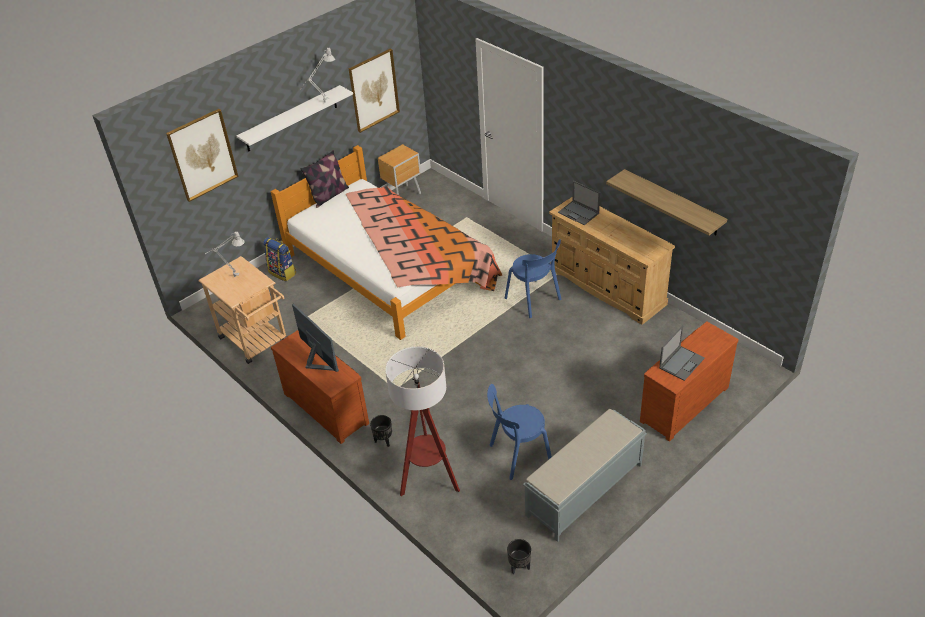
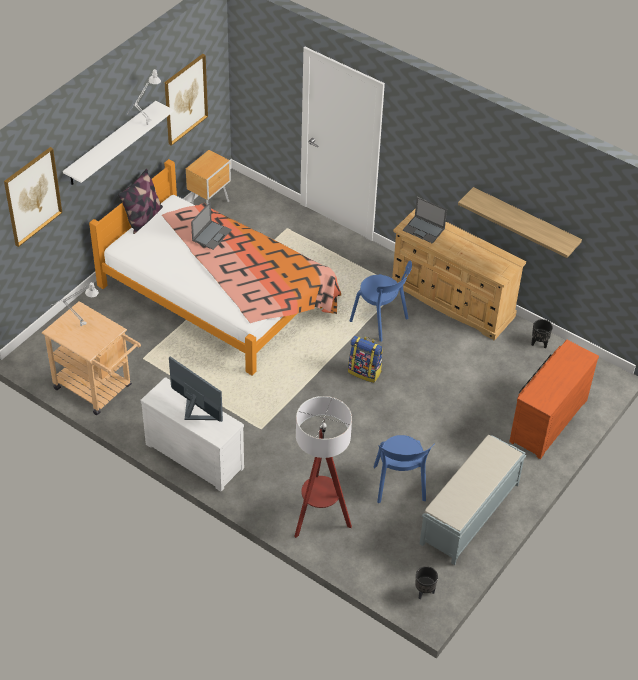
camera: 15 degrees left, 5 degrees up
backpack [263,237,296,281] -> backpack moved to [348,336,383,383]
brown dresser [271,330,369,444] -> white dresser [141,377,244,492]
black planter [370,415,392,447] -> black planter moved to [531,319,553,349]
blue chair [487,384,552,480] -> blue chair turned 60 degrees counterclockwise [374,435,435,503]
laptop [659,325,705,381] -> laptop moved to [191,202,232,250]

